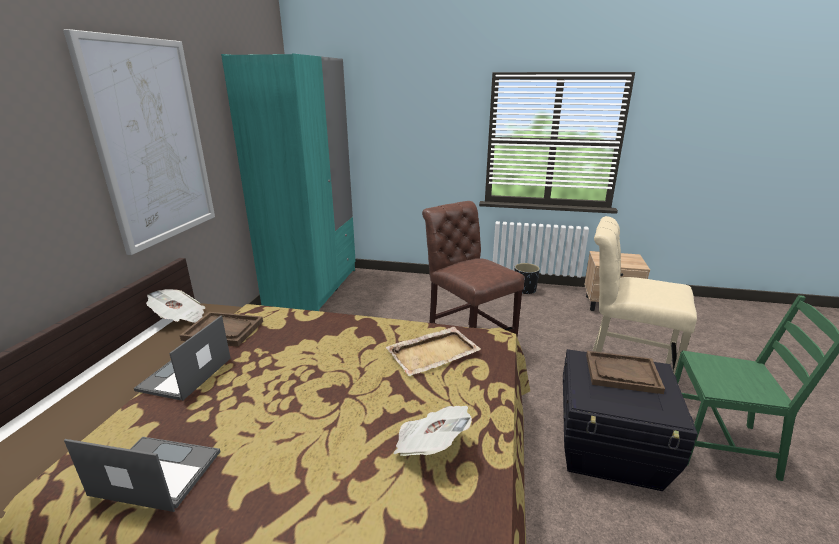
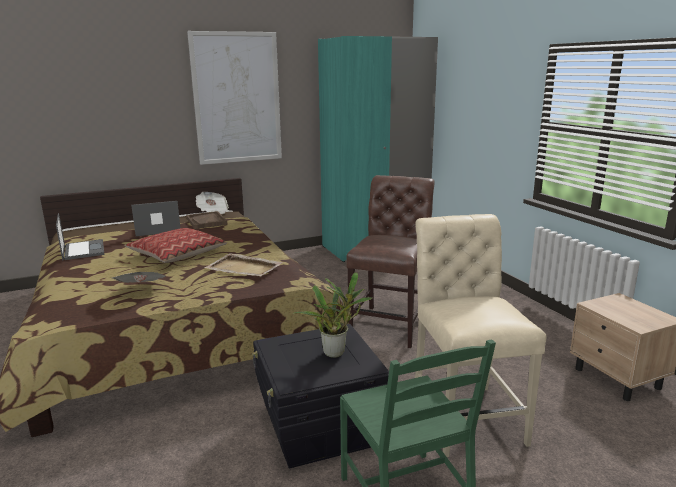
camera: 55 degrees right, 5 degrees down
black planter [514,263,540,294] -> none
brown tray [586,351,665,394] -> potted plant [293,272,373,358]
none -> pillow [125,228,227,263]

